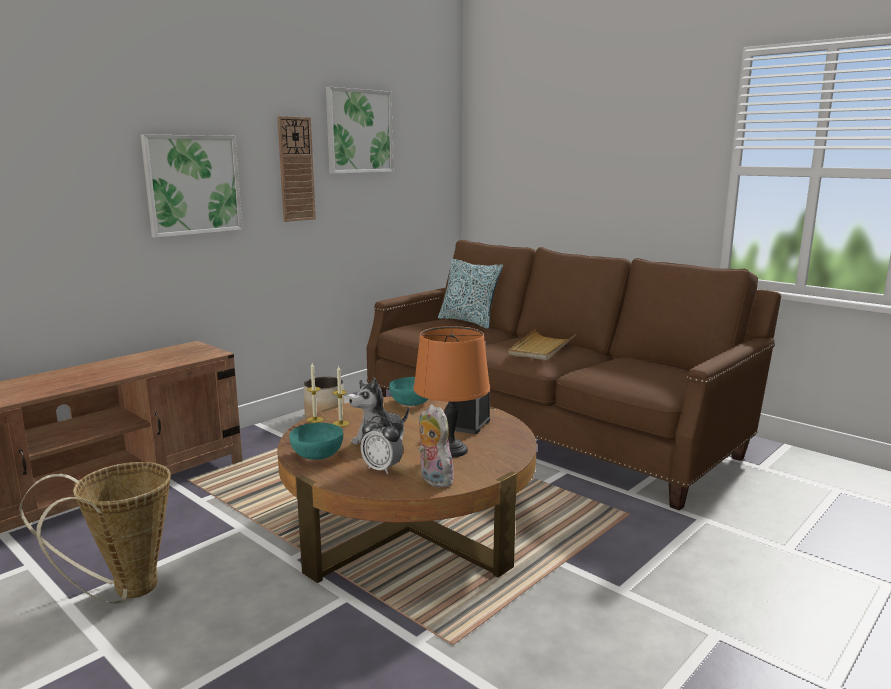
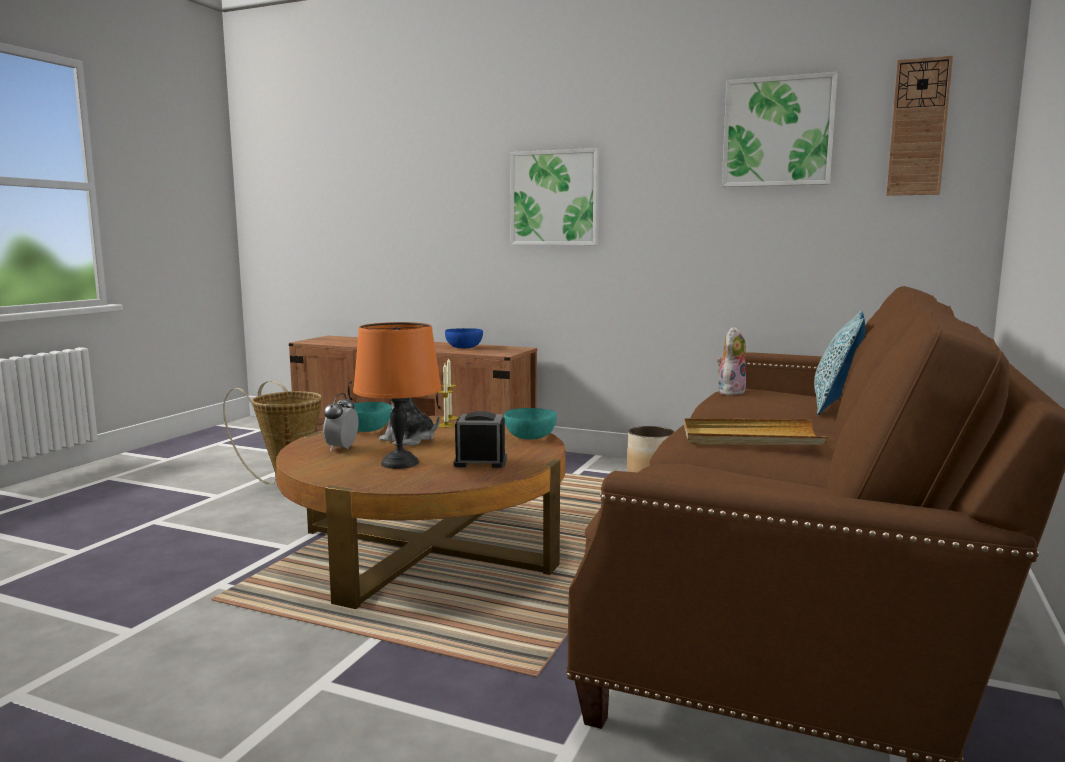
camera: 70 degrees right, 5 degrees down
wall clock [277,116,316,222] -> wall clock moved to [886,56,953,196]
plush toy [418,404,454,488] -> plush toy moved to [717,327,746,395]
none -> blue bowl [445,328,483,348]

